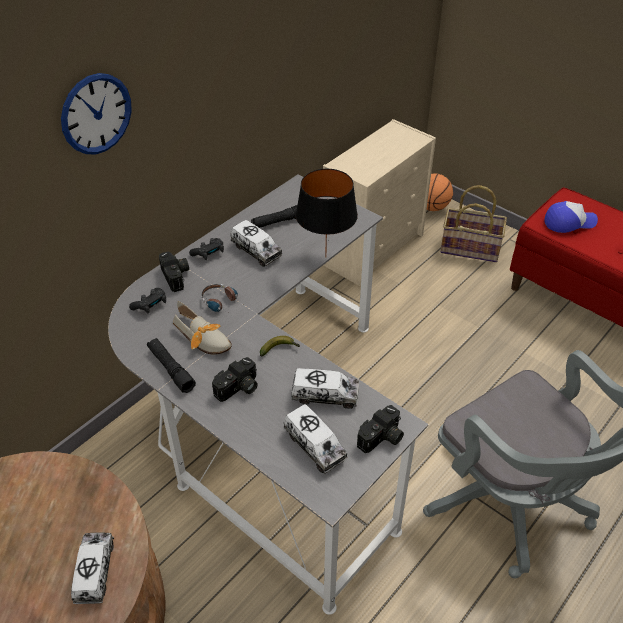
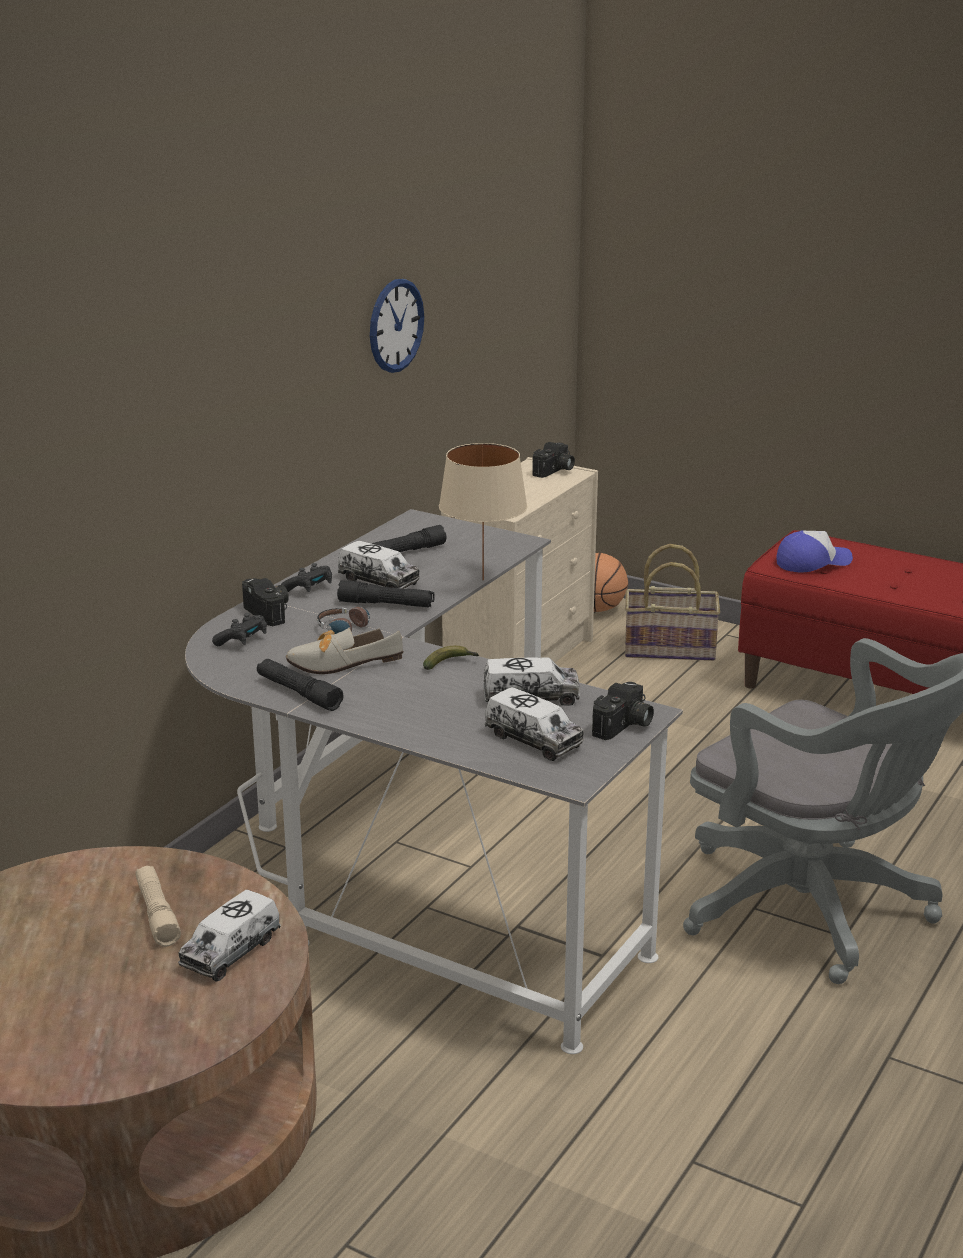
camera: 10 degrees left, 20 degrees down
wall clock [61,73,132,154] -> wall clock moved to [370,279,424,373]
toy truck [71,533,114,604] -> toy truck turned 135 degrees counterclockwise [178,889,281,982]
shoe [173,301,232,355] -> shoe turned 135 degrees clockwise [286,628,403,674]
camera [212,357,258,402] -> camera moved to [532,442,575,478]
black table lamp [296,169,358,258] -> beige table lamp [439,443,527,580]
none -> beige flashlight [136,866,181,947]
none -> black flashlight [337,580,435,608]

